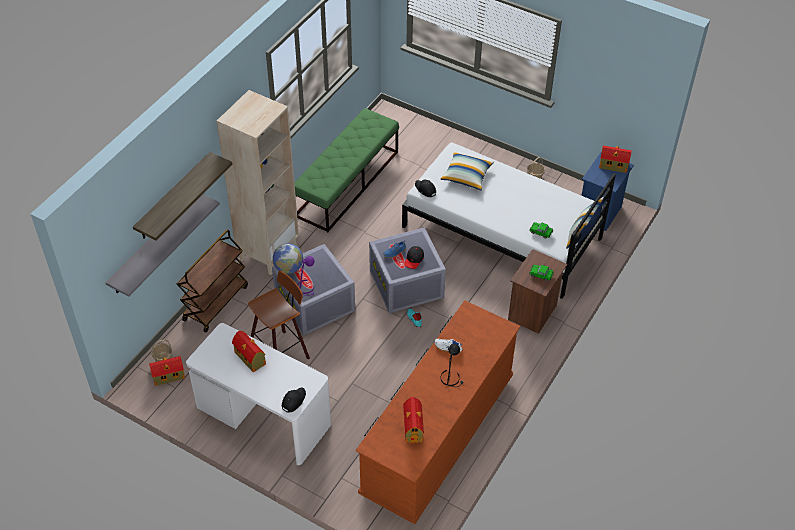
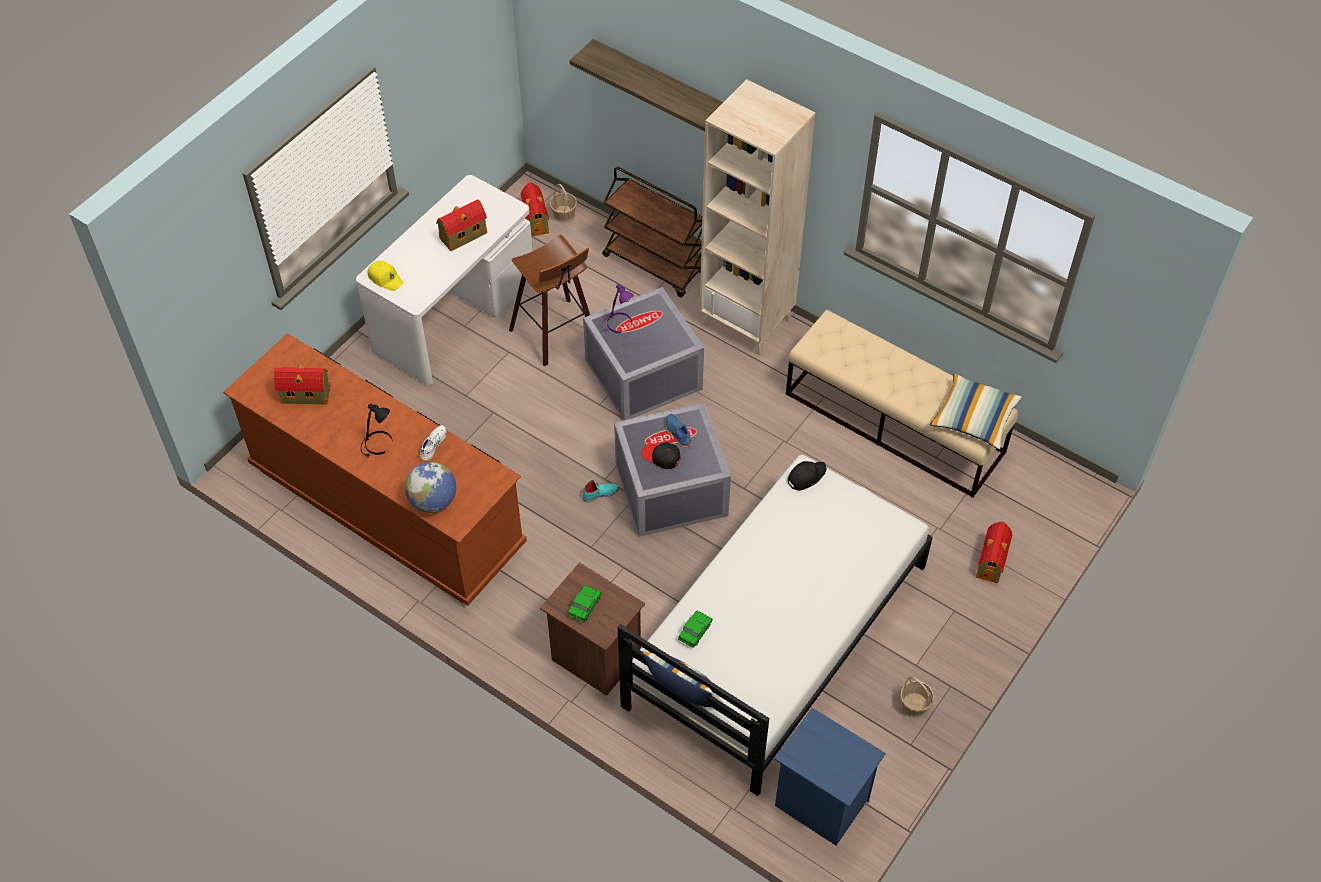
camera: 95 degrees right, 5 degrees up
grey shelf [105,194,220,297] -> none
globe [273,243,303,274] -> globe moved to [405,462,456,513]
black cap [282,388,306,412] -> yellow cap [368,261,404,291]
green bench [294,108,399,232] -> beige bench [786,310,1018,498]
pillow [440,151,494,191] -> pillow moved to [930,373,1021,449]
toy house [599,146,632,173] -> toy house moved to [976,521,1012,583]

